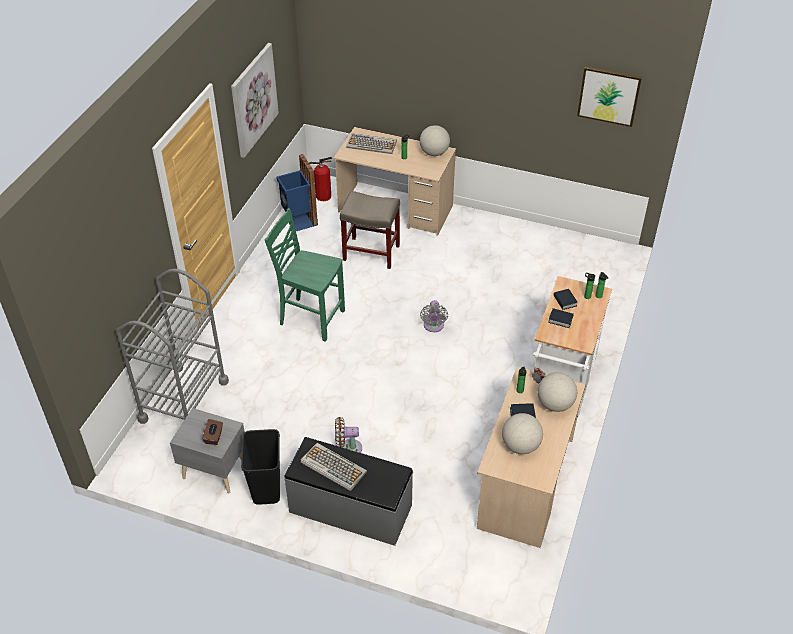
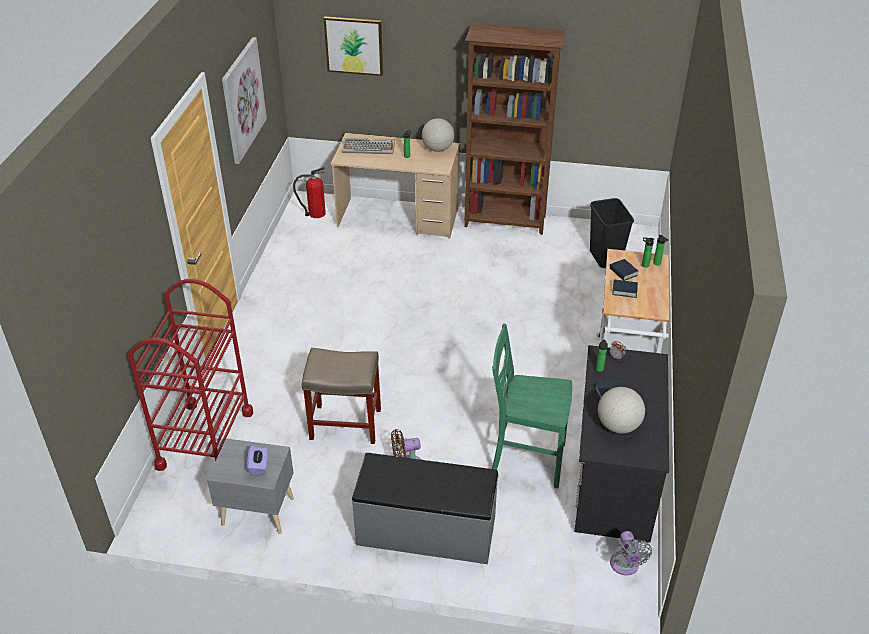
camera: 10 degrees left, 5 degrees down
grey cart [116,269,229,424] -> red cart [128,279,253,471]
brown tissue box [202,419,223,445] -> purple tissue box [247,446,268,475]
black trash can [241,429,280,505] -> black trash can moved to [590,198,634,268]
green chair [265,208,345,341] -> green chair moved to [492,324,572,488]
blue trash can [276,154,318,231] -> none
keyboard [301,443,367,491] -> none
beige stool [340,191,400,269] -> beige stool moved to [302,348,381,444]
grey fan [420,300,448,332] -> grey fan moved to [610,531,652,576]
beige desk [477,367,586,548] -> black desk [574,345,669,542]
globe [538,372,577,412] -> none
picture [577,66,642,127] -> picture moved to [324,16,383,76]
none -> brown bookcase [464,24,565,235]

